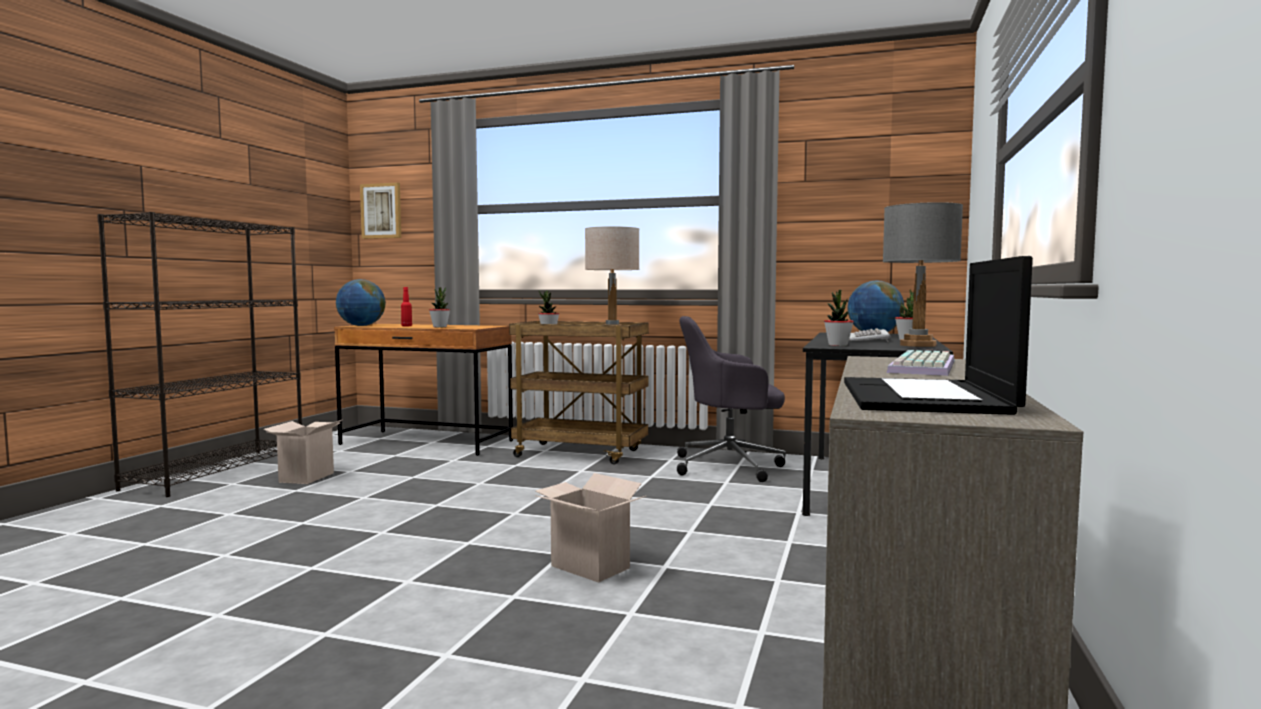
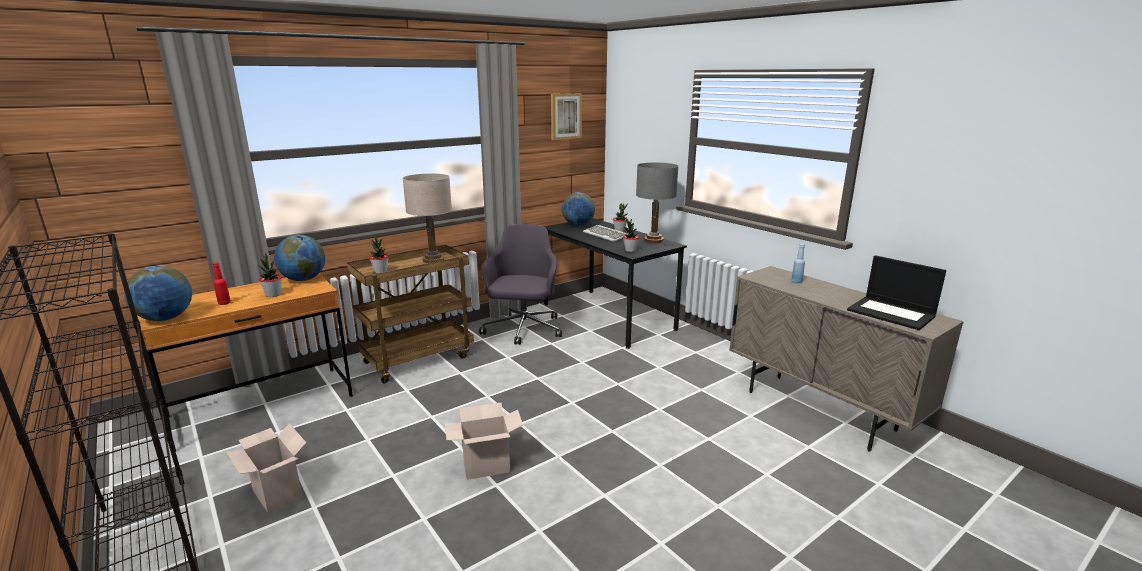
camera: 55 degrees left, 15 degrees up
picture [360,183,401,239] -> picture moved to [551,93,582,140]
cardboard box [535,473,646,583] -> cardboard box moved to [445,403,523,480]
grey office chair [677,316,786,482] -> grey office chair turned 150 degrees clockwise [479,224,562,345]
keyboard [887,350,955,376] -> blue bottle [791,244,805,283]
none -> globe [274,235,325,281]

